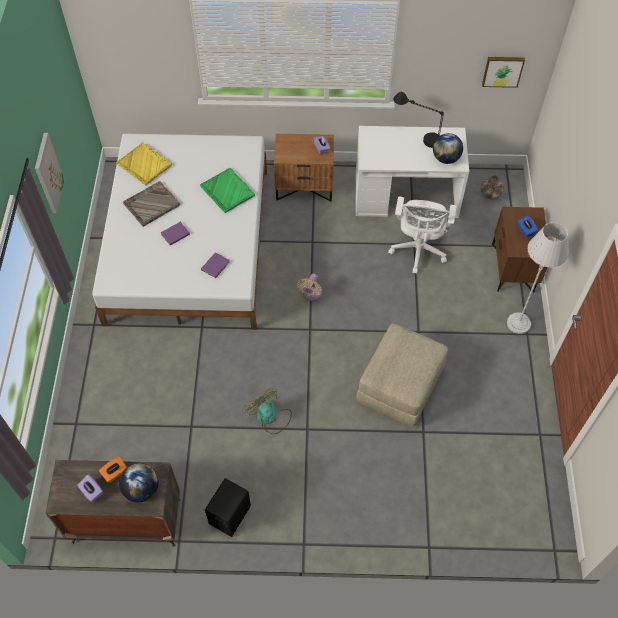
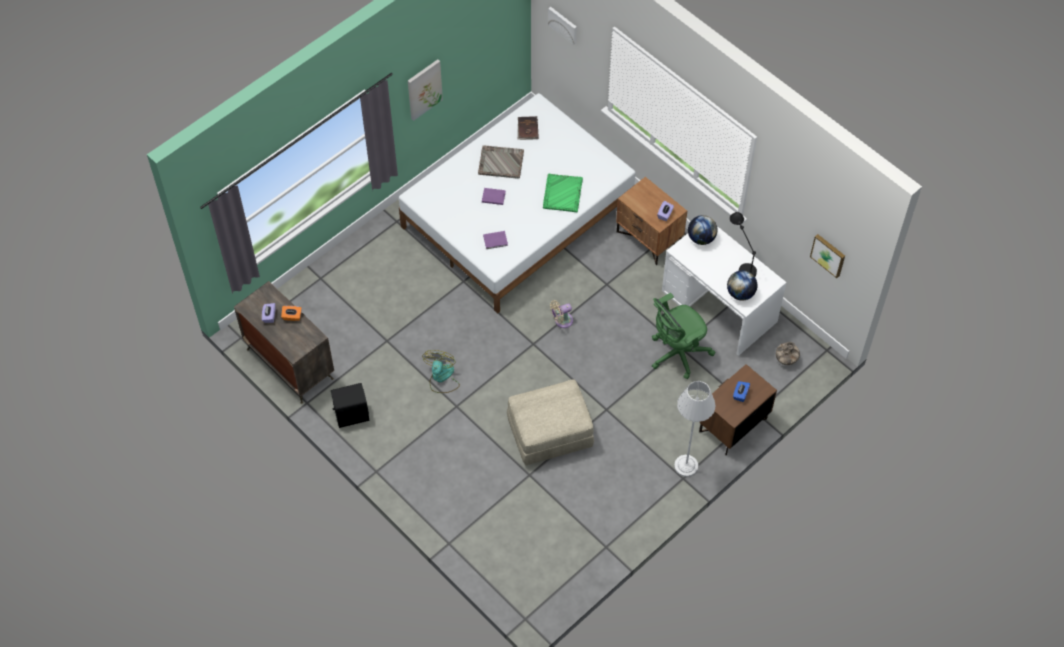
camera: 45 degrees right, 0 degrees up
yellow tray [116,142,172,185] -> brown book [518,116,539,140]
globe [119,463,159,503] -> globe moved to [688,215,718,245]
white office chair [388,197,457,274] -> green office chair [652,293,716,379]
none -> picture [548,7,577,45]

